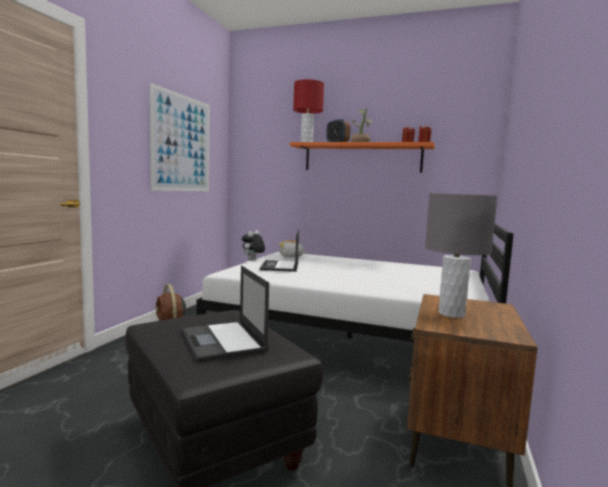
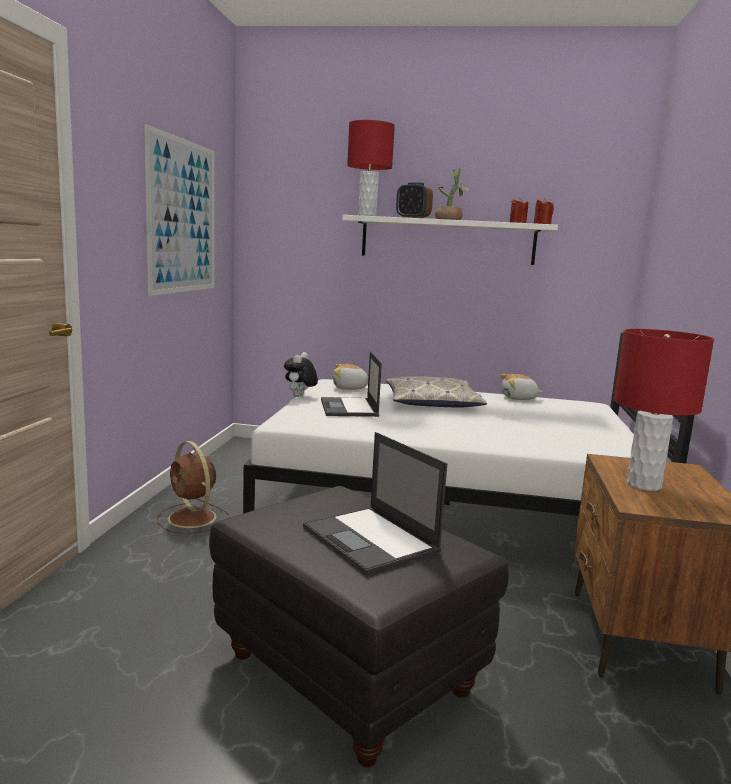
camera: 10 degrees left, 5 degrees up
orange shelf [289,142,435,173] -> white shelf [342,215,558,265]
grey table lamp [425,193,498,318] -> red table lamp [614,329,714,491]
none -> pillow [386,375,487,407]
none -> plush toy [501,374,542,400]

